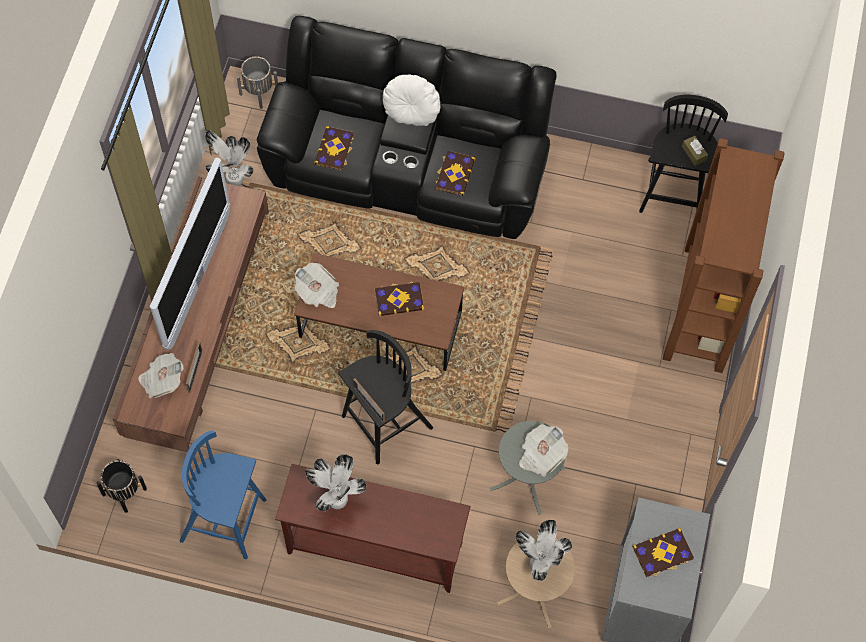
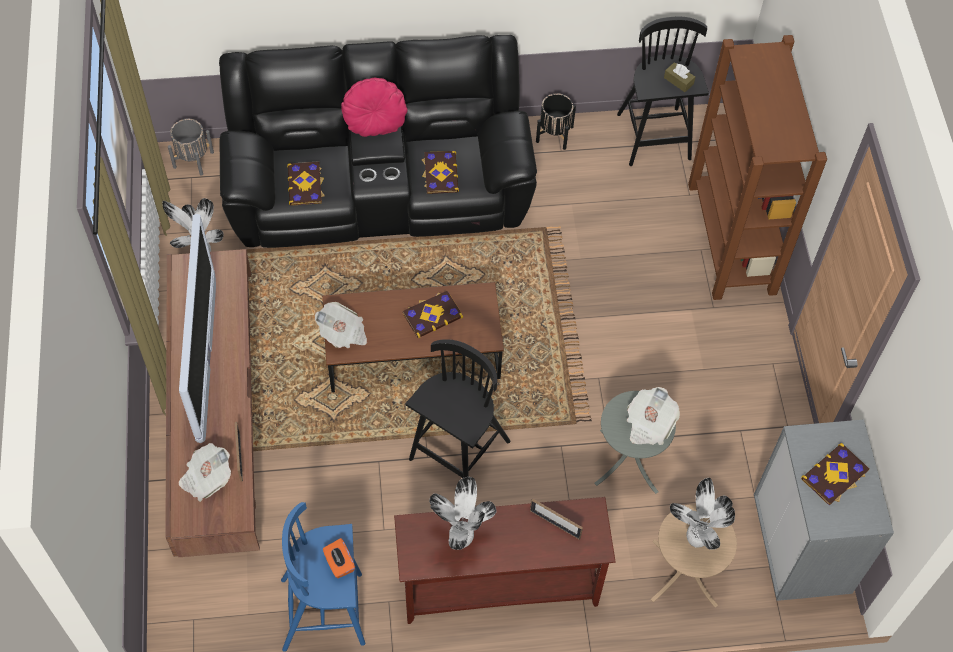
camera: 20 degrees left, 5 degrees down
black planter [96,459,147,513] -> black planter moved to [536,93,576,150]
picture frame [353,378,385,423] -> picture frame moved to [530,498,583,540]
white pillow [383,74,441,126] -> pink pillow [341,78,408,137]
none -> orange tissue box [323,538,355,578]

